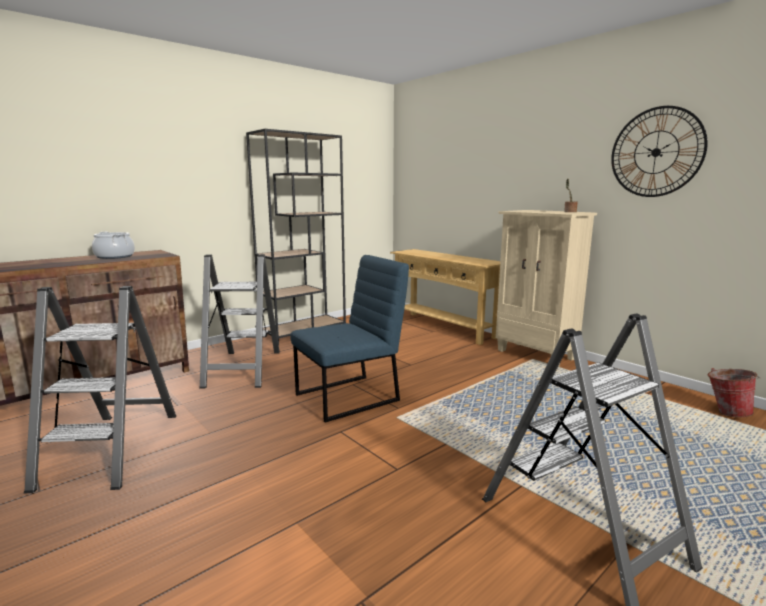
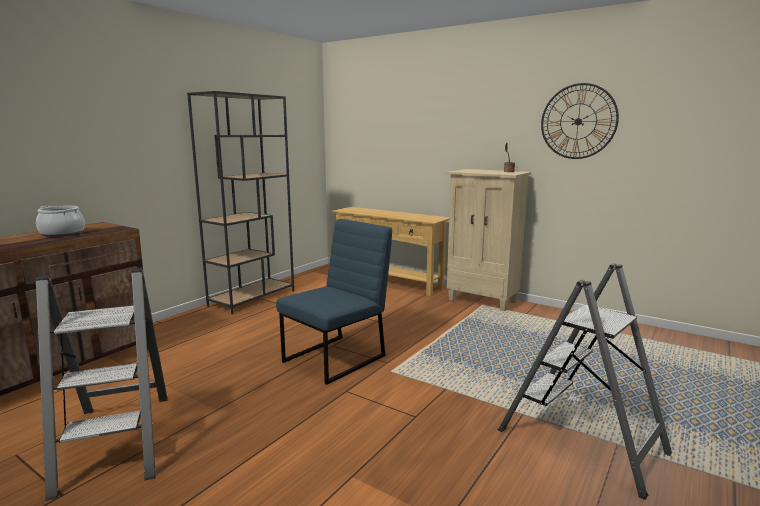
camera: 15 degrees left, 0 degrees up
grey step ladder [199,254,280,389] -> none
bucket [708,368,760,417] -> none

